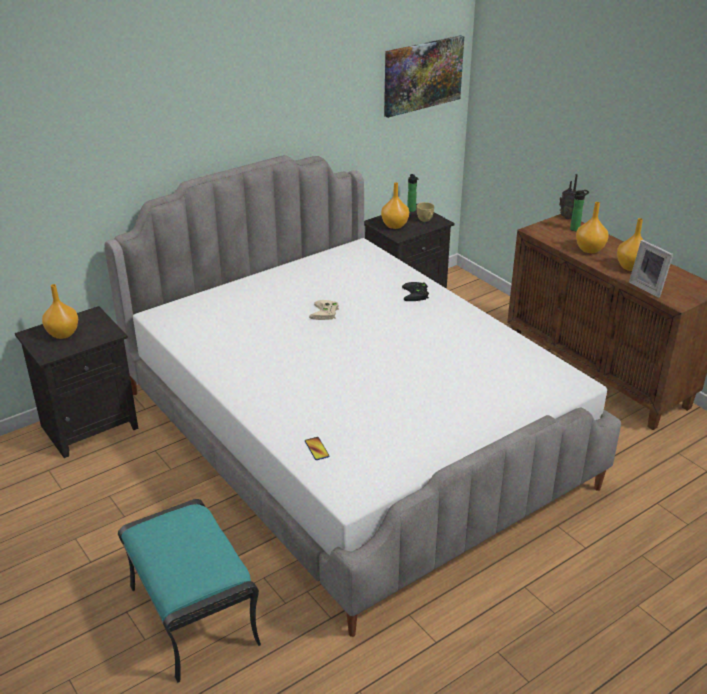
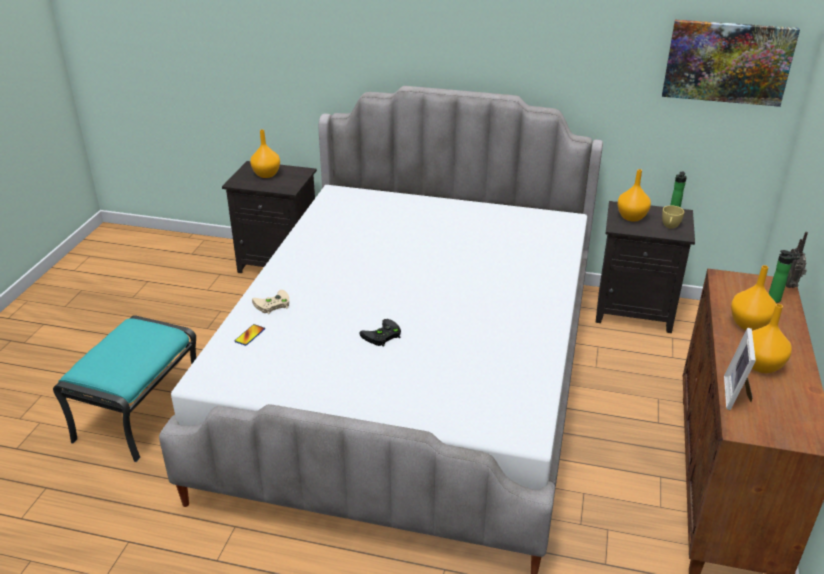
camera: 50 degrees right, 0 degrees up
beige game controller [309,300,339,320] -> beige game controller moved to [252,290,289,314]
black game controller [402,282,429,301] -> black game controller moved to [360,319,401,346]

